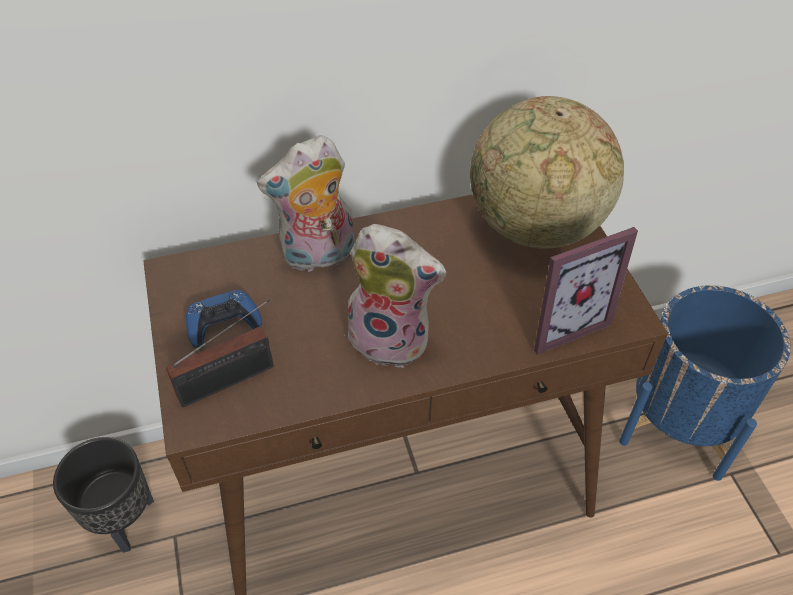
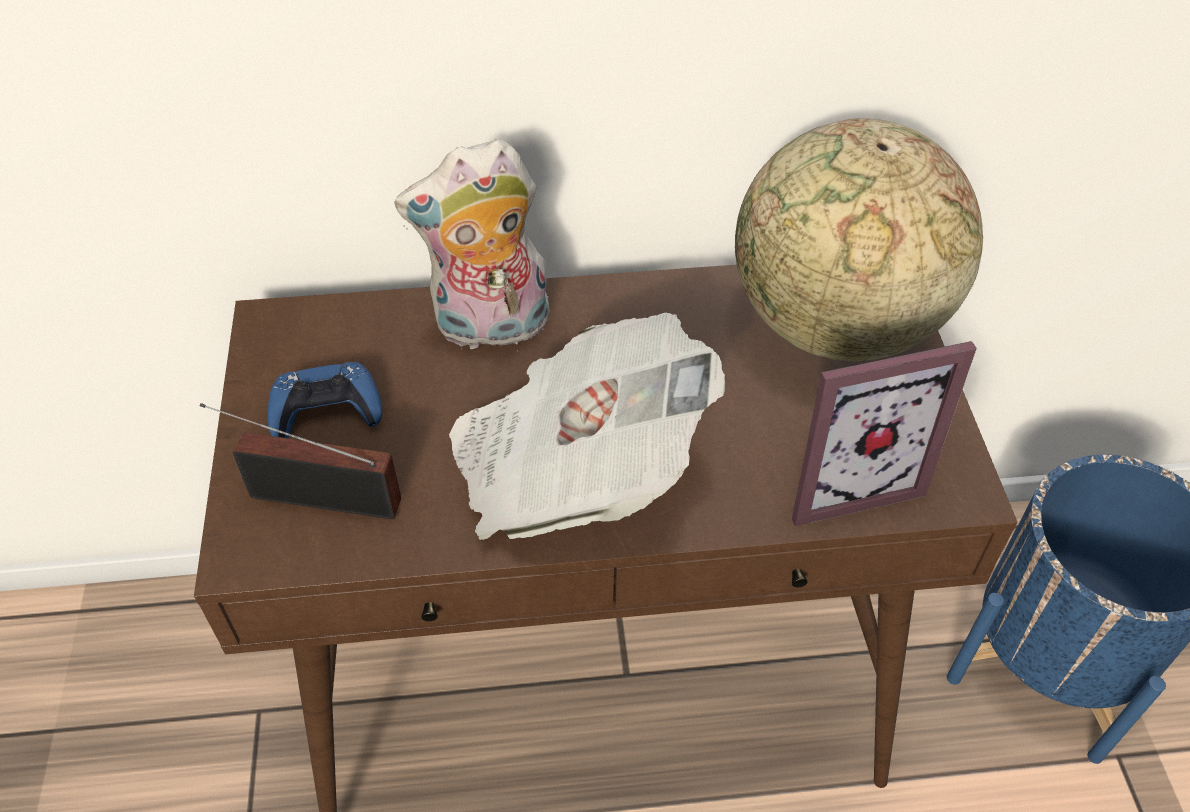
camera: 10 degrees right, 0 degrees up
black planter [53,437,154,553] -> none
radio [166,299,274,407] -> radio turned 150 degrees counterclockwise [200,403,401,519]
plush toy [344,224,446,368] -> newspaper [449,313,725,540]

